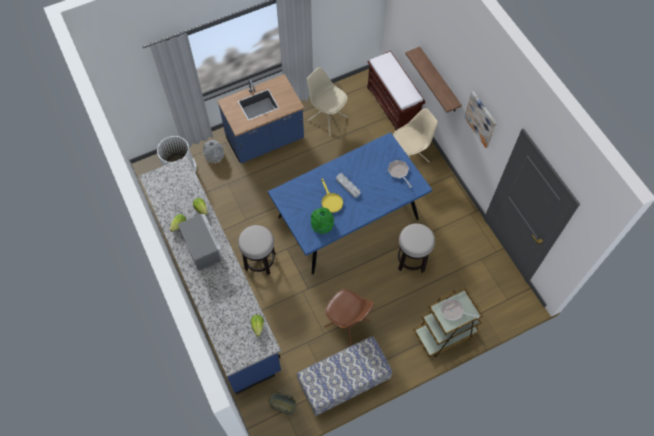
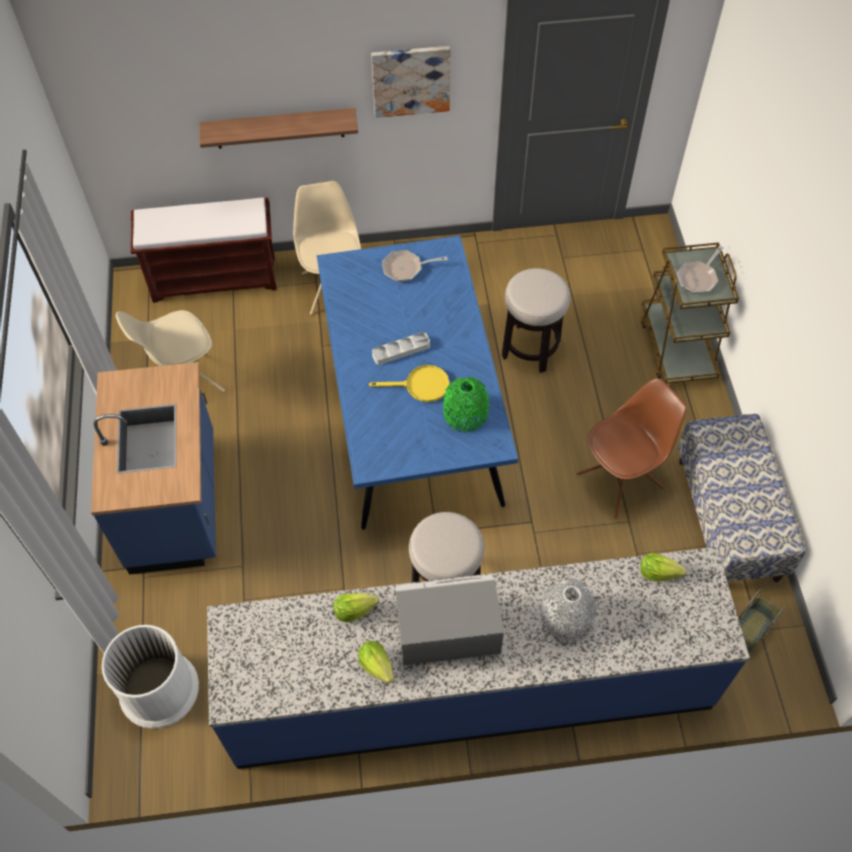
camera: 70 degrees left, 5 degrees down
grey vase [203,140,224,164] -> grey vase moved to [541,578,596,640]

